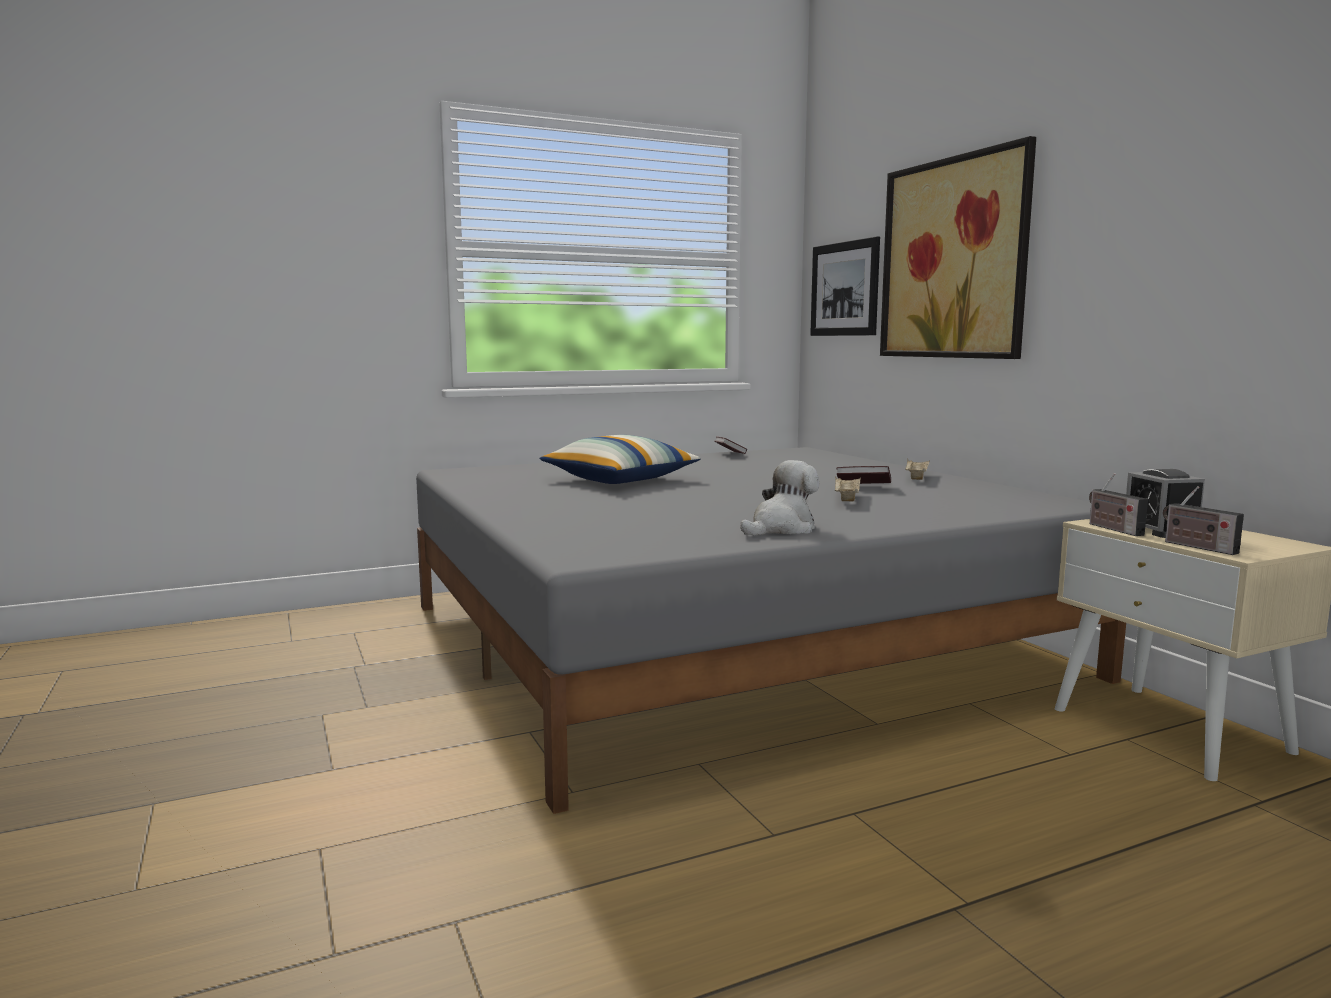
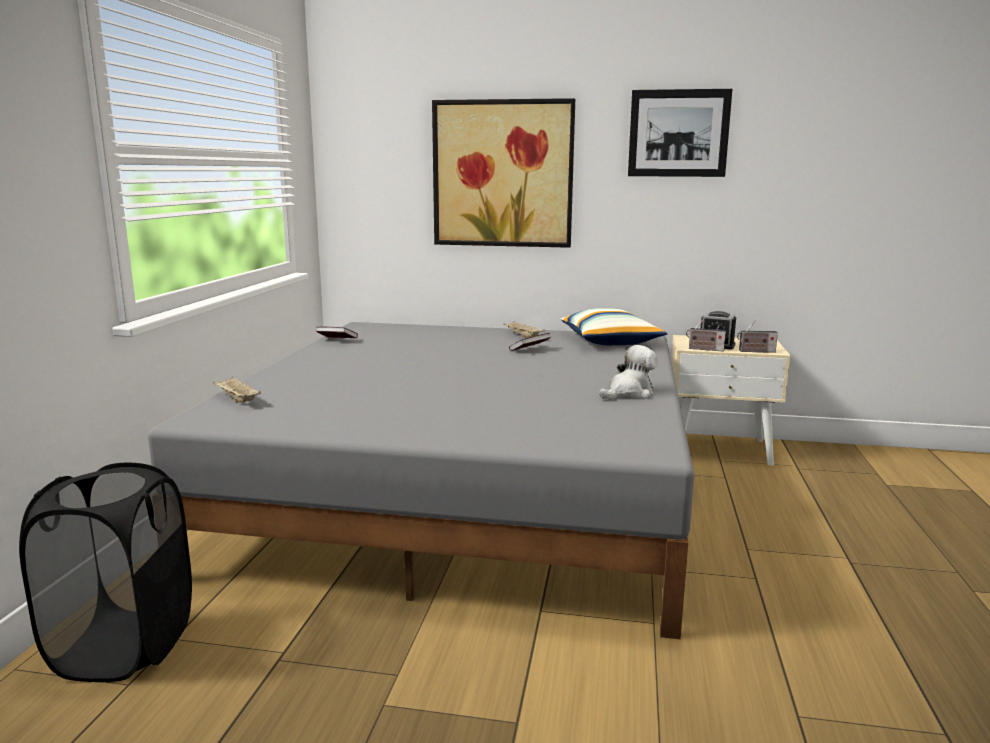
camera: 55 degrees left, 5 degrees up
pillow [540,435,701,484] -> pillow moved to [561,308,667,345]
plush toy [740,460,819,535] -> plush toy turned 60 degrees clockwise [599,345,657,400]
picture [810,236,880,336] -> picture moved to [628,89,732,177]
beige tray [835,476,861,501] -> beige tray moved to [213,377,261,403]
none -> black laundry basket [19,463,192,682]

